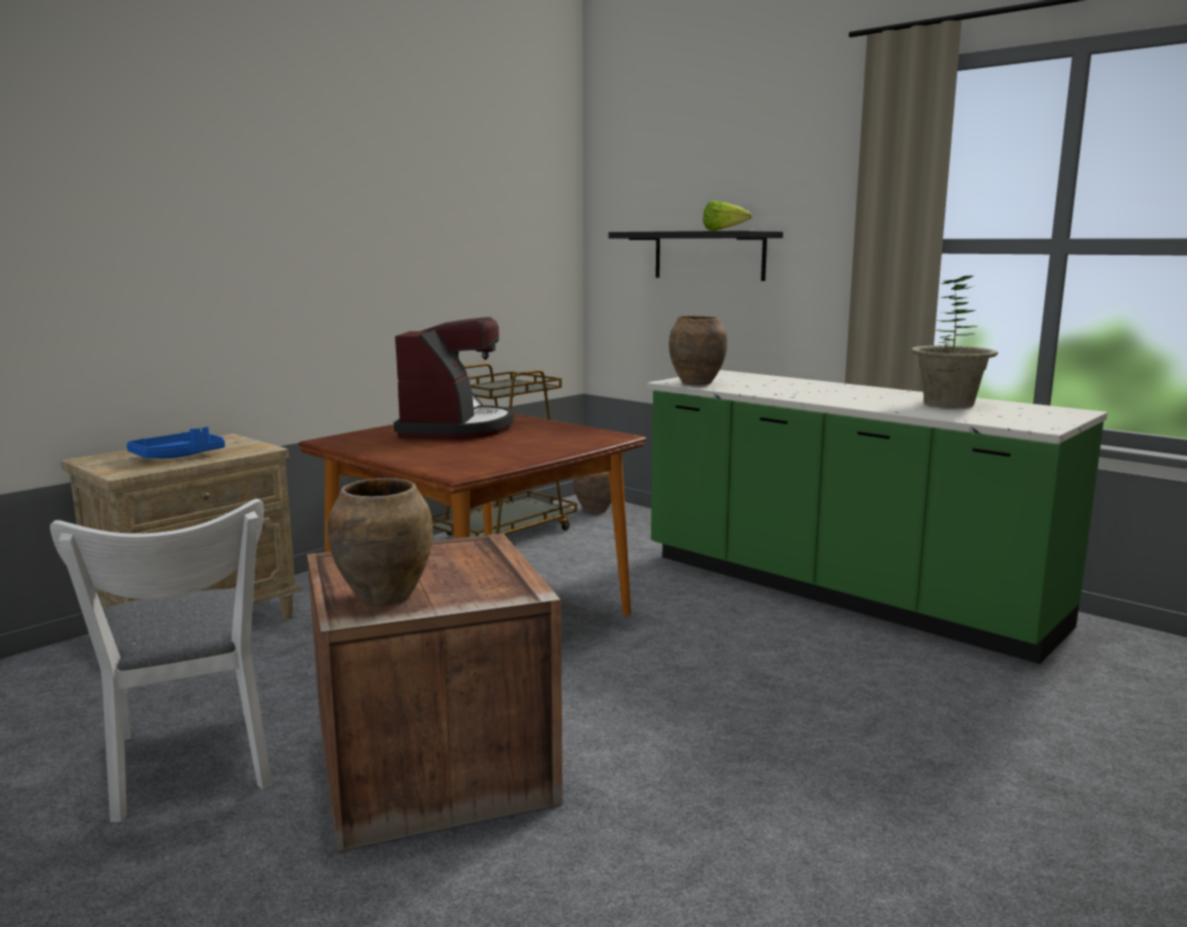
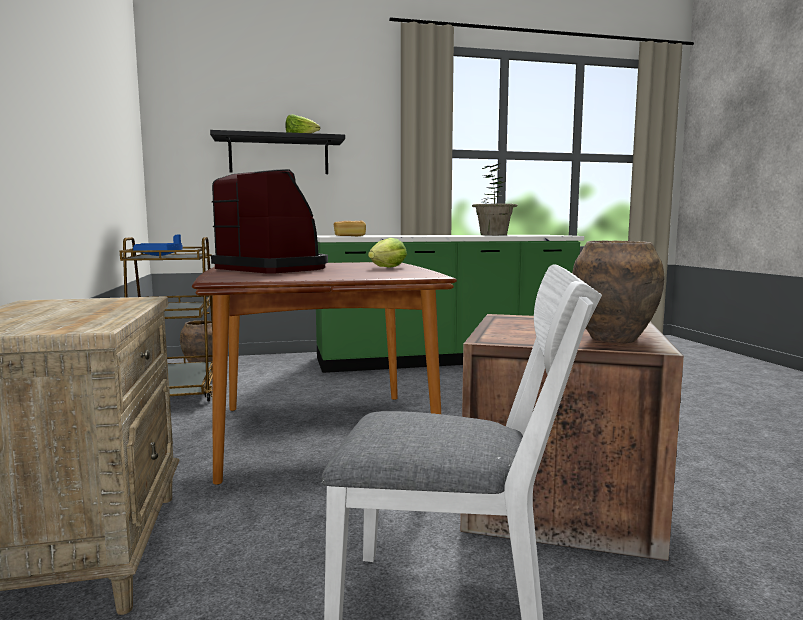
camera: 55 degrees left, 5 degrees down
blue tray [127,426,225,458] -> blue tray moved to [133,234,183,256]
brown vase [669,316,728,385] -> bread [334,221,366,236]
none -> lettuce [368,238,407,268]

